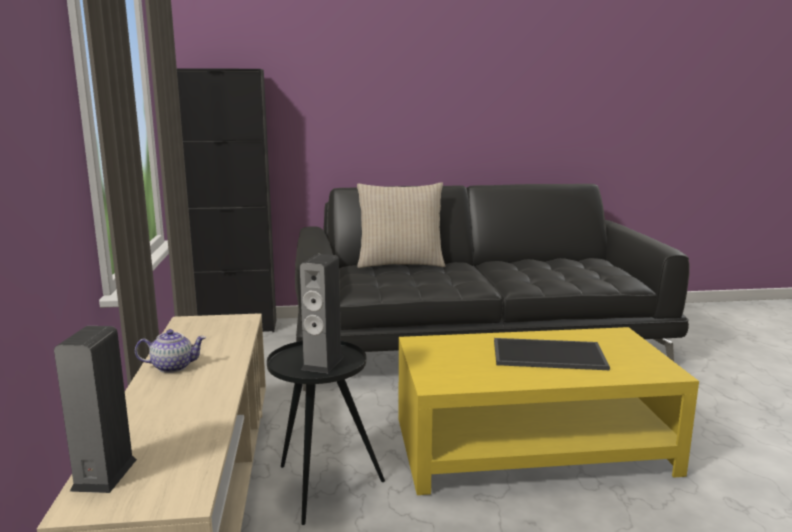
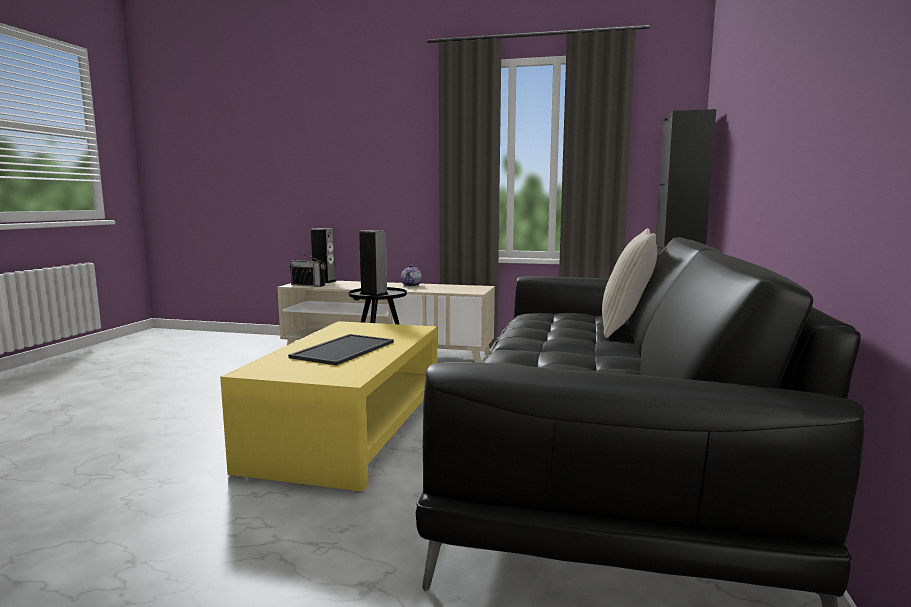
camera: 110 degrees right, 5 degrees down
none -> radio [288,251,326,287]

